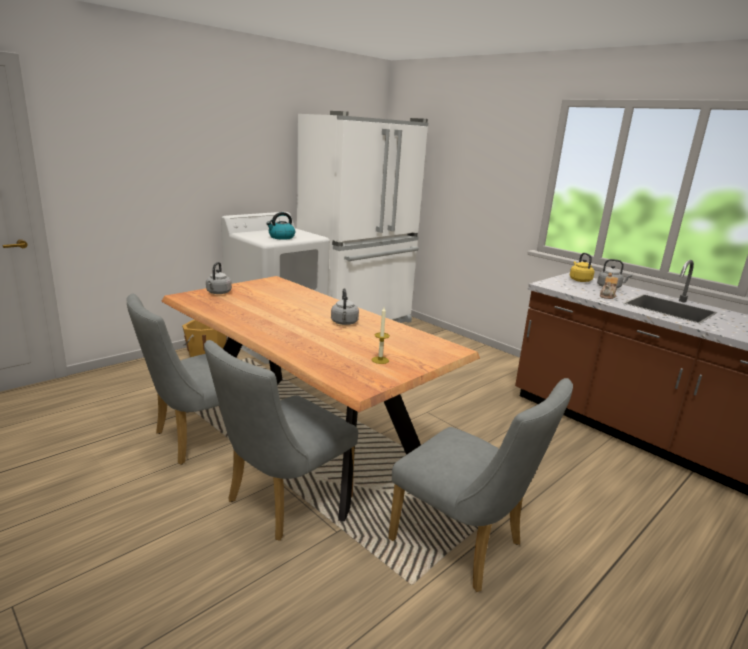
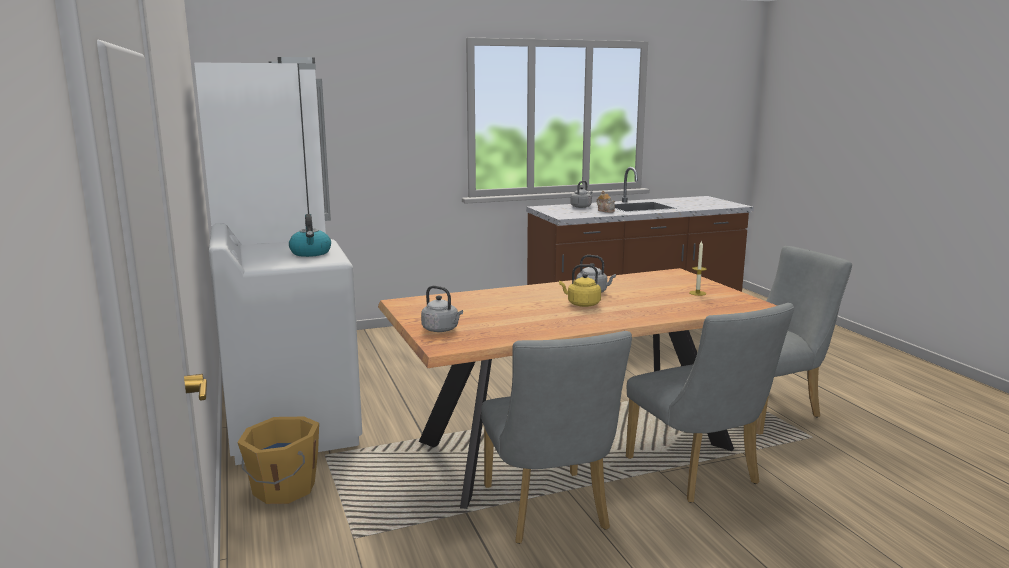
camera: 65 degrees left, 5 degrees down
yellow kettle [570,253,595,282] -> yellow kettle moved to [559,264,601,307]

